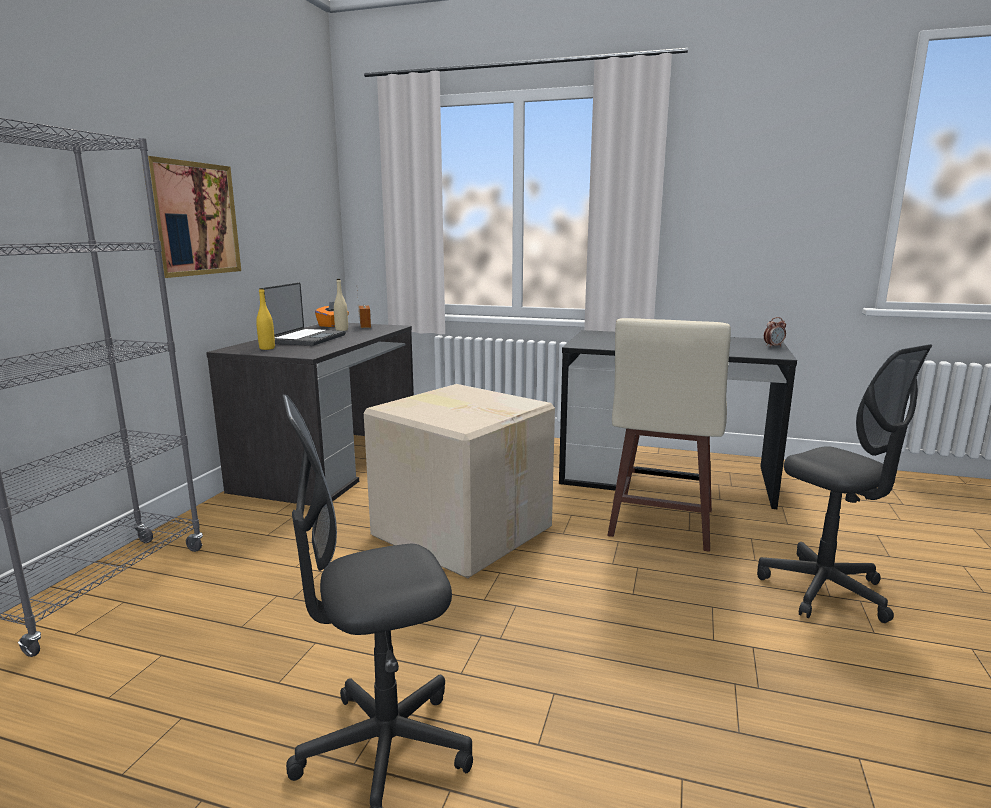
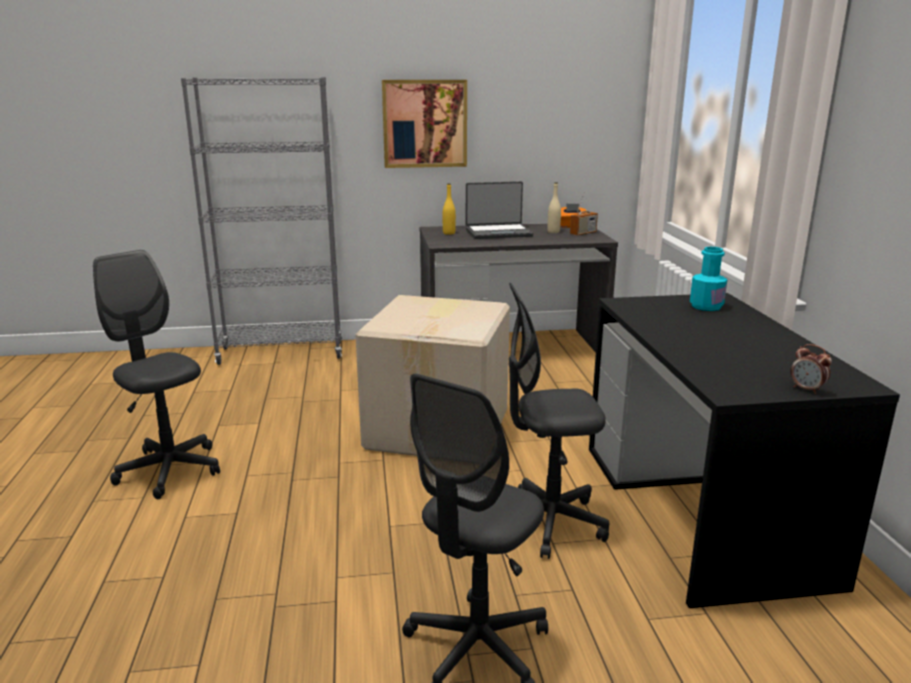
camera: 65 degrees right, 5 degrees up
beige stool [607,318,731,552] -> grey office chair [509,283,609,559]
none -> turquoise bottle [690,247,727,311]

